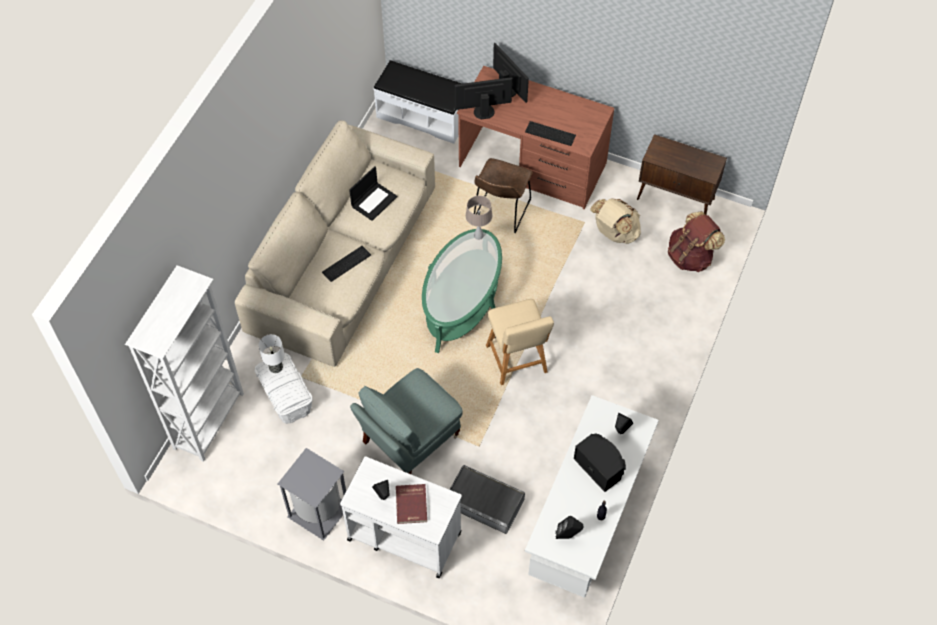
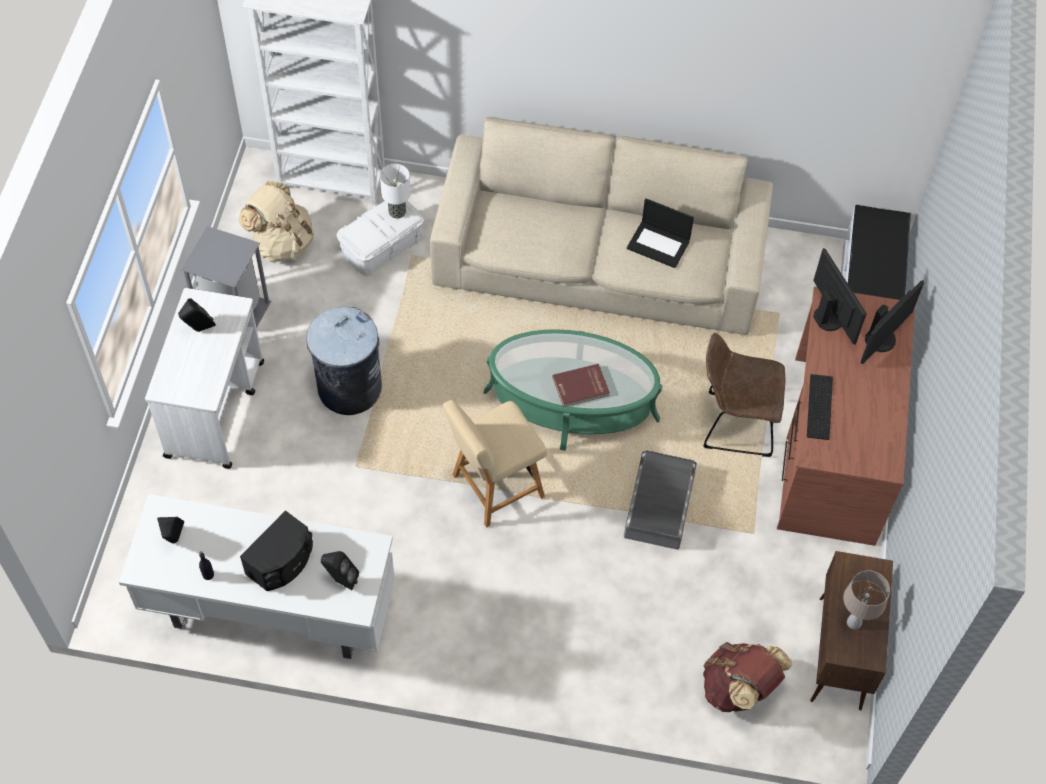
camera: 75 degrees right, 0 degrees up
keyboard [322,246,371,282] -> none
grey armchair [350,368,463,474] -> grey trash can [306,307,382,415]
red book [396,484,427,524] -> red book moved to [553,364,610,407]
grey storage box [450,465,525,534] -> grey storage box moved to [624,450,697,550]
beige table lamp [466,196,492,240] -> beige table lamp moved to [843,570,890,630]
beige backpack [590,198,641,244] -> beige backpack moved to [239,181,314,263]

